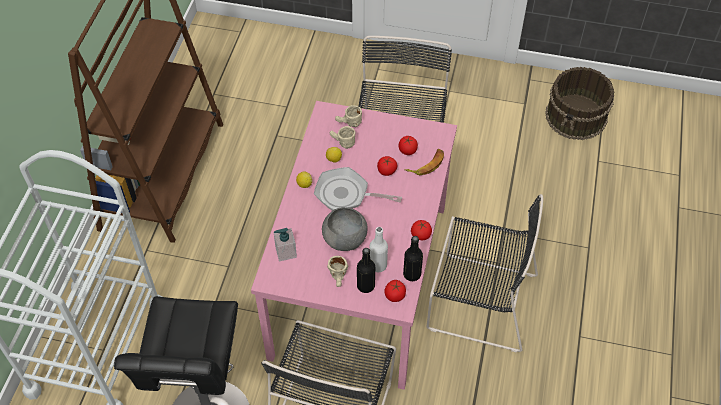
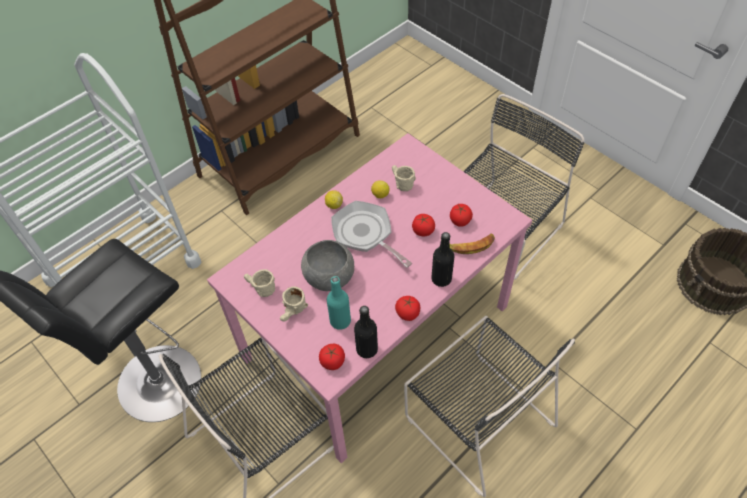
camera: 35 degrees right, 0 degrees up
soap dispenser [274,228,297,261] -> none
beige mug [335,105,362,127] -> beige mug moved to [244,269,275,297]
black bottle [357,248,375,293] -> black bottle moved to [431,232,454,287]
white bottle [370,227,388,272] -> turquoise bottle [327,276,351,330]

